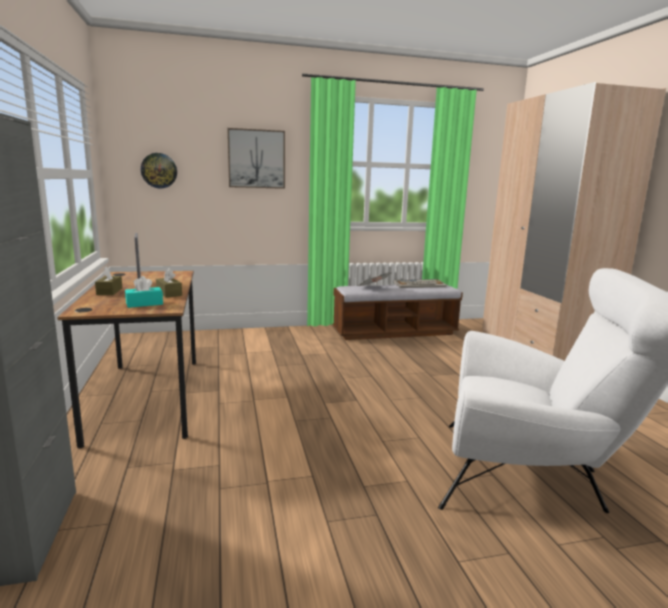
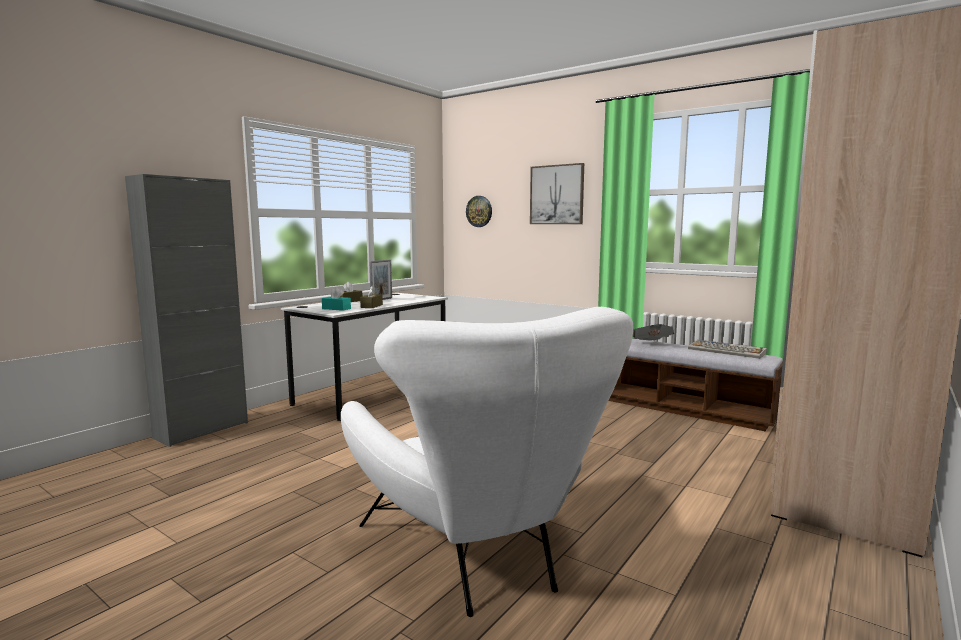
camera: 50 degrees right, 5 degrees down
brown desk [57,271,196,449] -> white desk [281,293,448,421]

